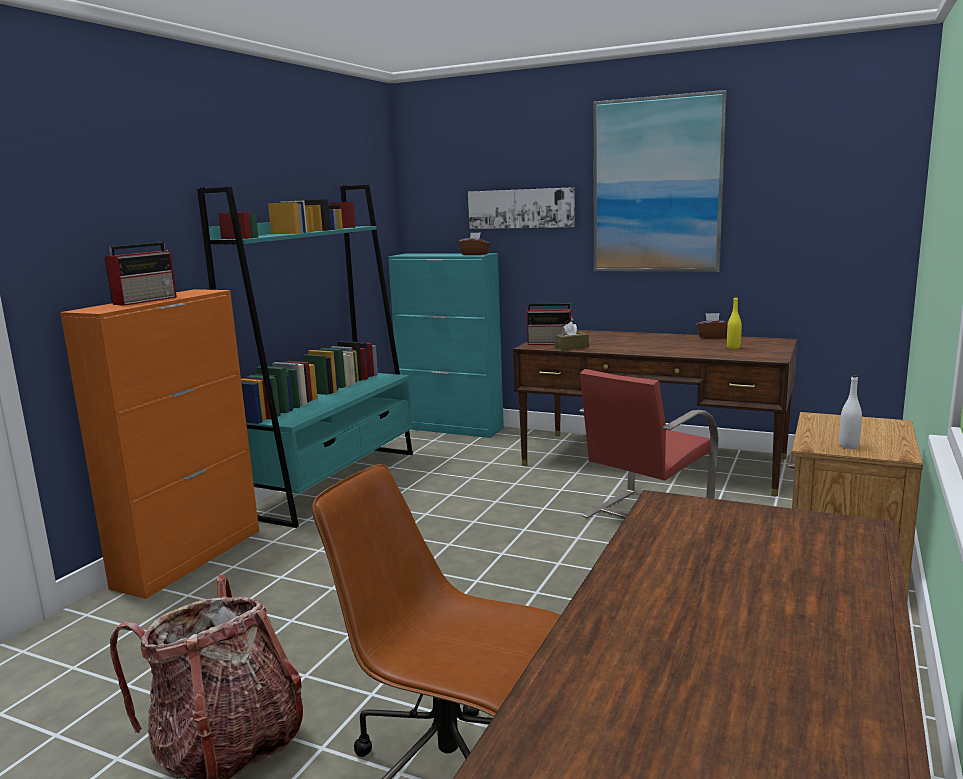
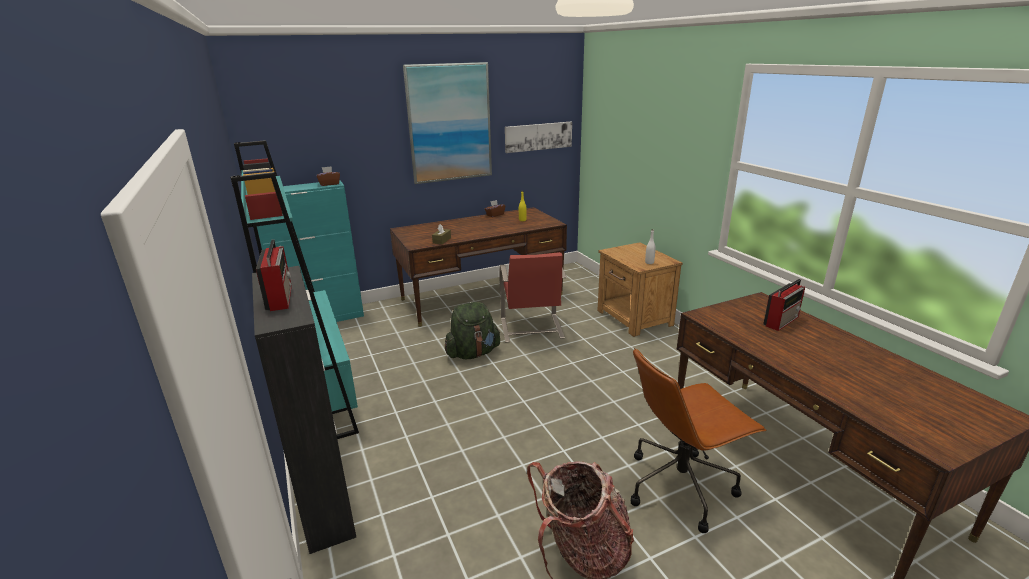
camera: 50 degrees left, 10 degrees up
orange cabinet [60,289,259,599] -> black cabinet [252,266,356,554]
picture [468,187,575,229] -> picture moved to [505,122,572,153]
radio [527,303,574,345] -> radio moved to [763,279,805,331]
none -> green backpack [445,302,500,359]

